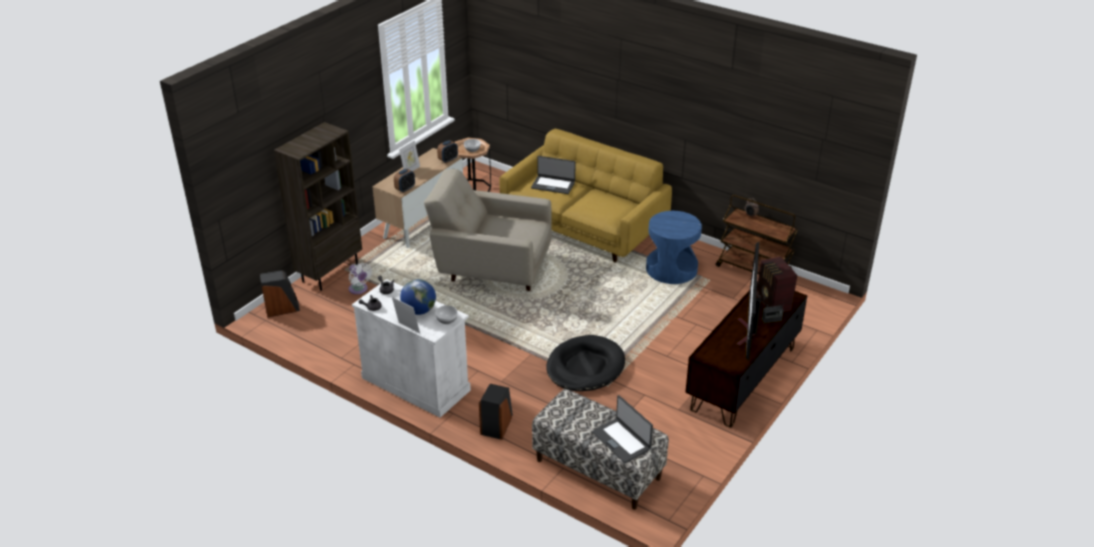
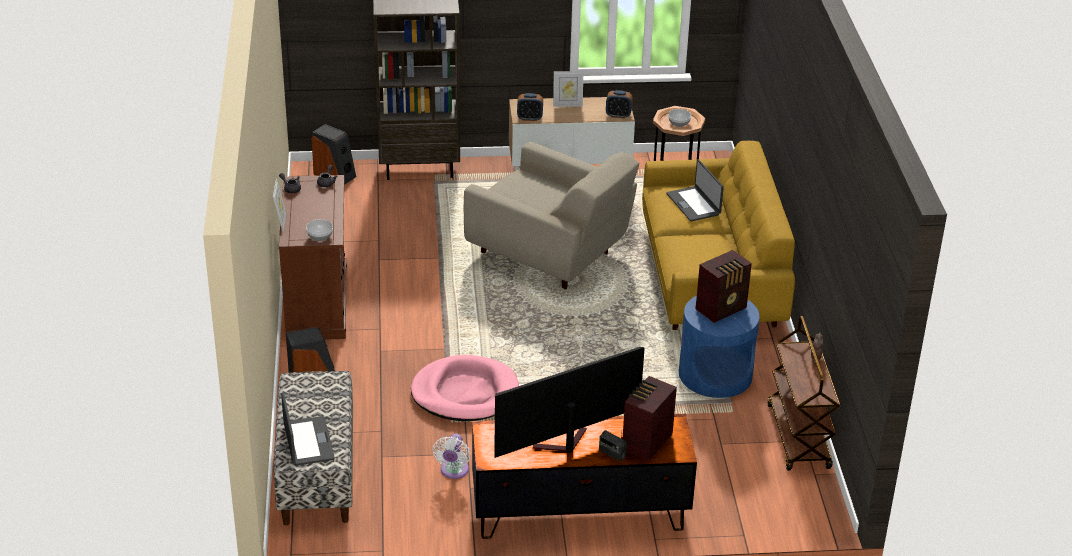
camera: 50 degrees right, 0 degrees up
white fan [349,263,372,294] -> white fan moved to [432,433,471,479]
white cabinet [352,279,471,418] -> brown cabinet [279,175,347,340]
globe [400,279,436,315] -> none
beige armchair [424,169,552,291] -> beige armchair turned 150 degrees clockwise [464,142,639,289]
black dog bed [546,335,625,391] -> pink dog bed [411,355,519,421]
laptop [592,395,653,463] -> laptop turned 150 degrees clockwise [281,392,335,466]
none -> radio [696,250,752,323]

